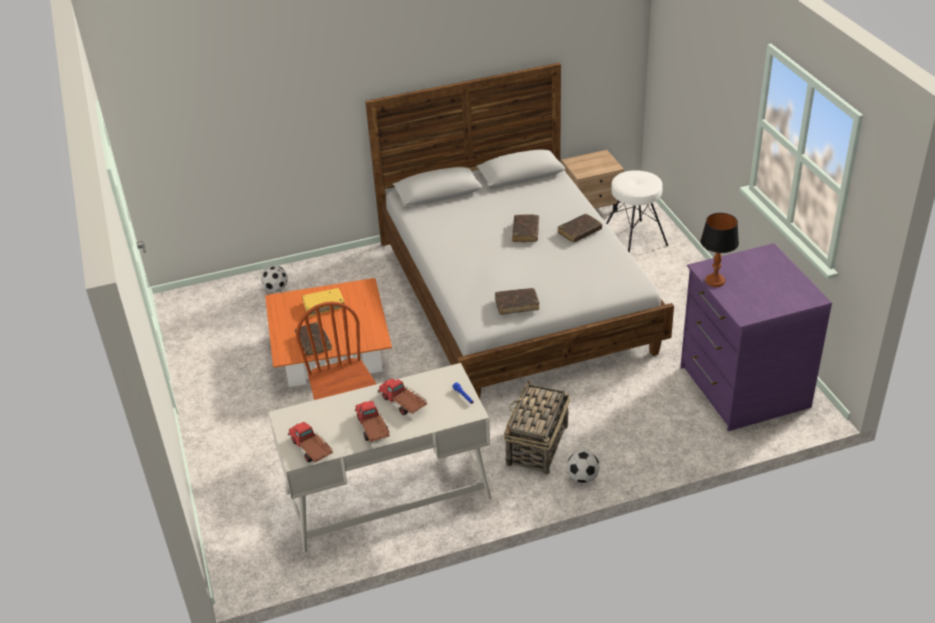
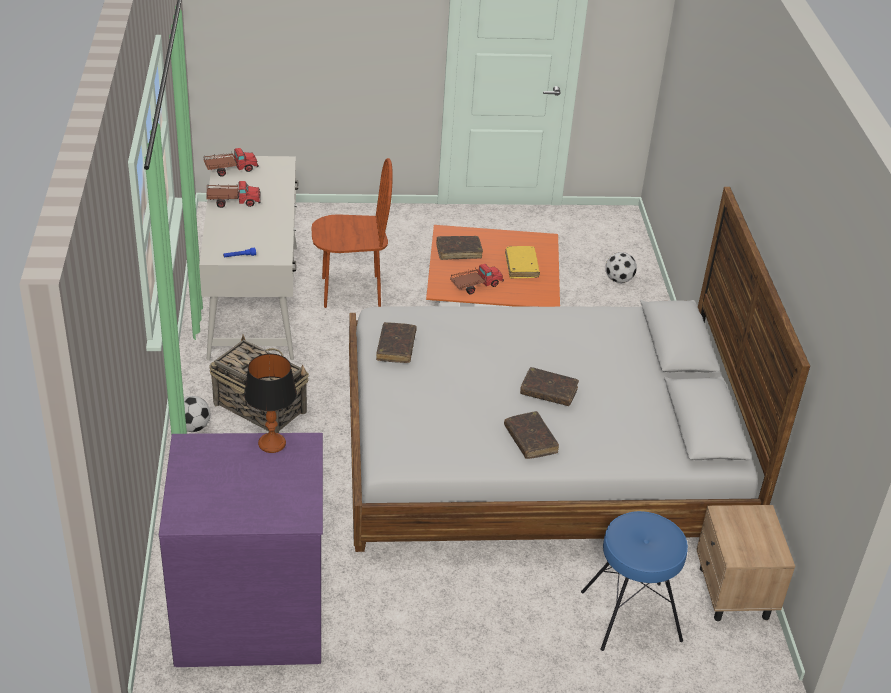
camera: 100 degrees right, 0 degrees up
toy truck [378,379,427,415] -> toy truck moved to [450,264,504,294]
white stool [606,170,668,253] -> blue stool [581,511,688,651]

